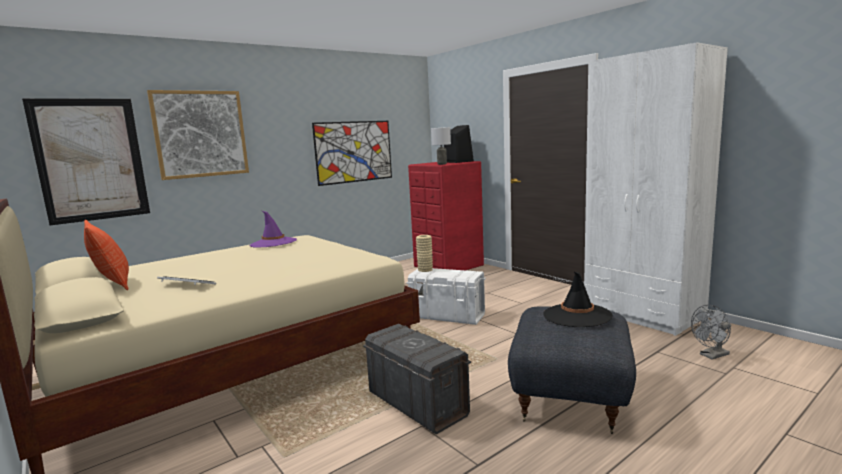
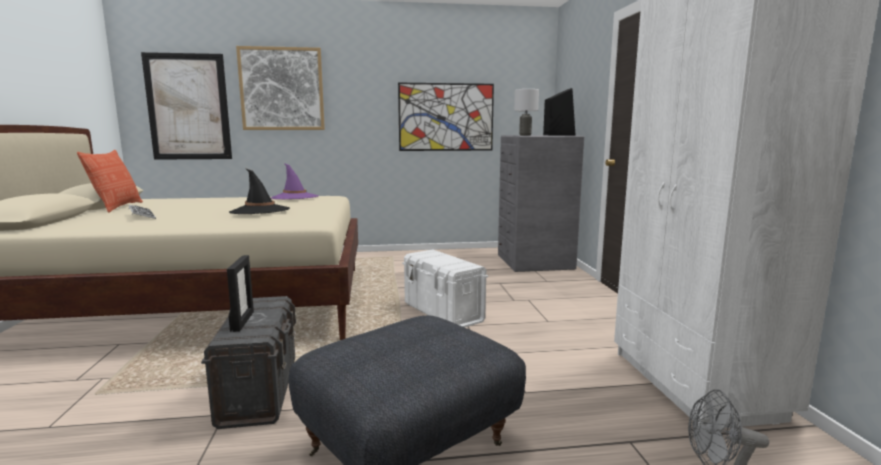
camera: 30 degrees right, 0 degrees up
red dresser [408,161,484,271] -> grey dresser [498,135,584,272]
beige vase [416,235,433,272] -> none
black hat [543,272,613,327] -> black hat moved to [229,168,290,214]
none -> picture frame [227,255,254,332]

